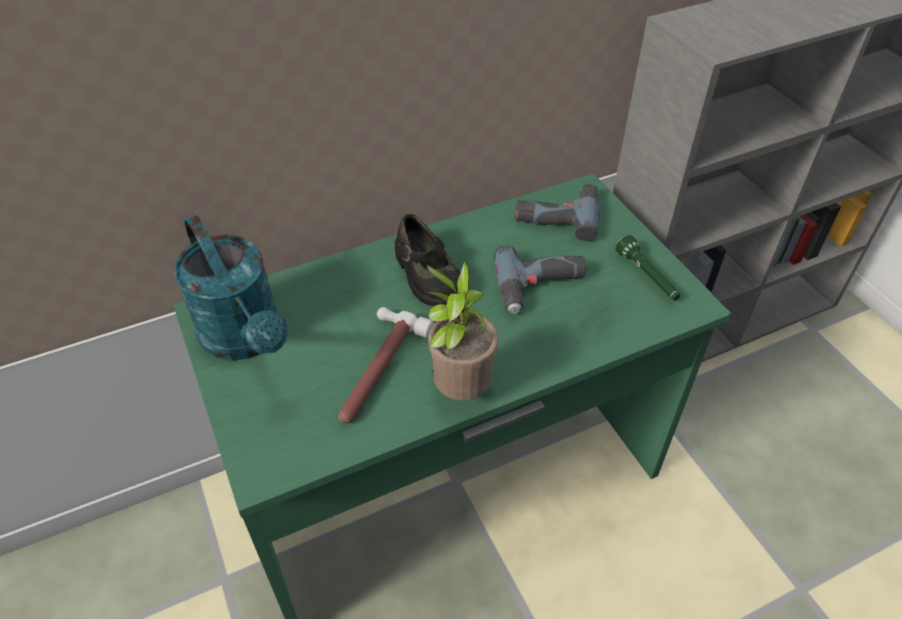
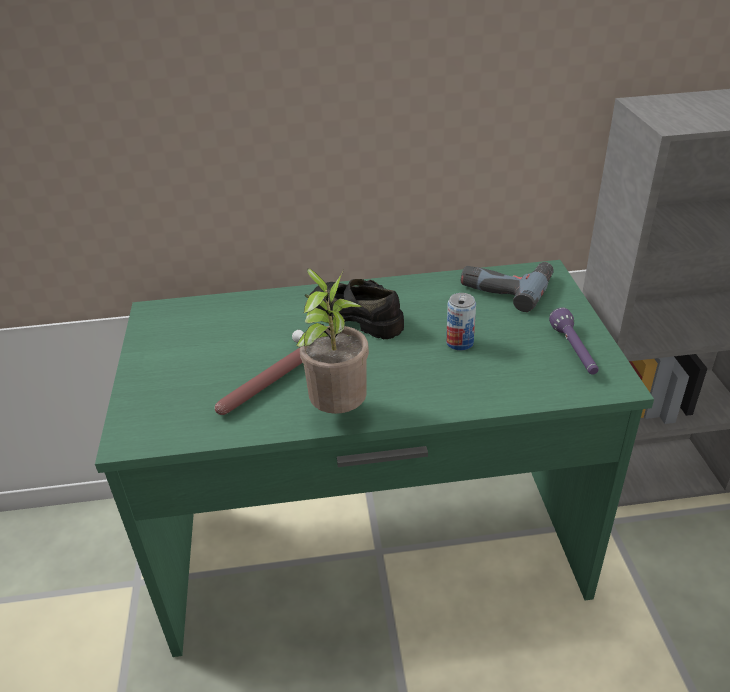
camera: 20 degrees right, 10 degrees down
turquoise watering can [174,215,288,361] -> none
black shoe [395,214,460,306] -> black shoe turned 135 degrees clockwise [310,279,404,339]
power drill [494,245,586,314] -> can [446,293,476,351]
green flashlight [615,234,680,301] -> purple flashlight [549,307,598,375]

